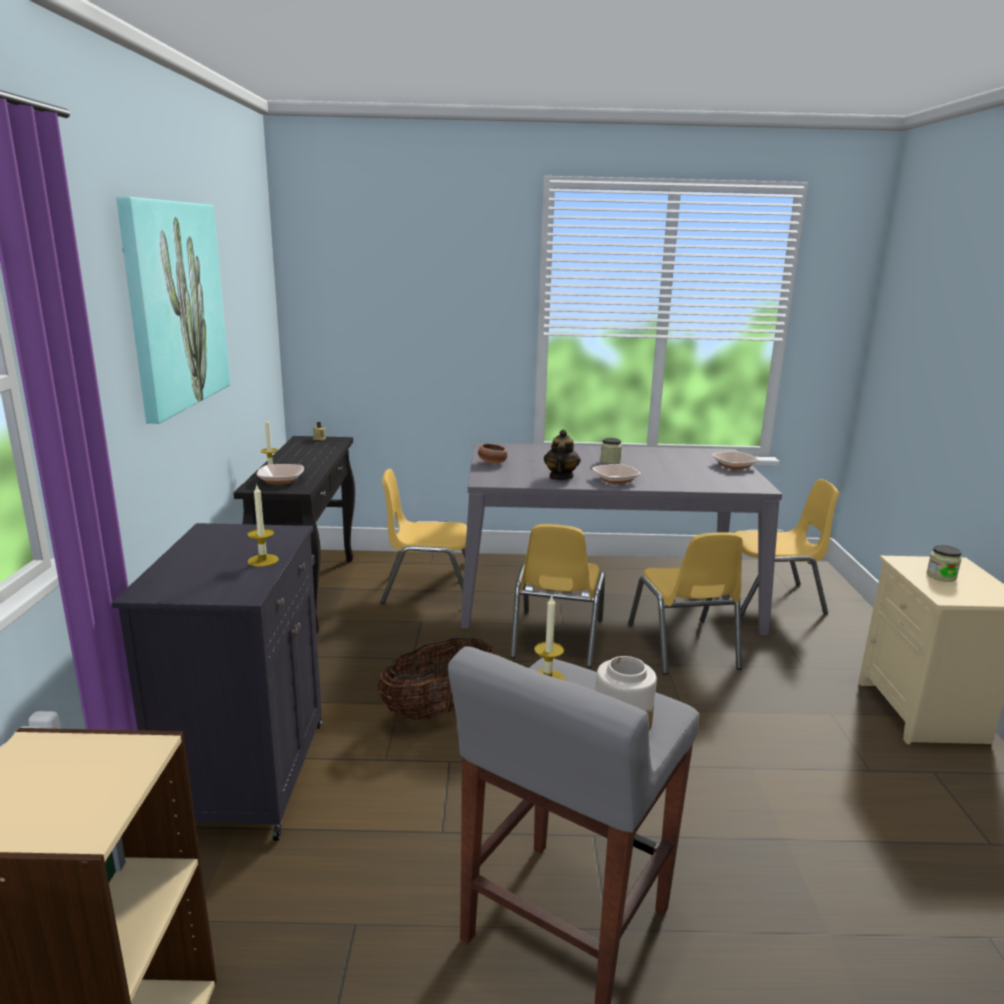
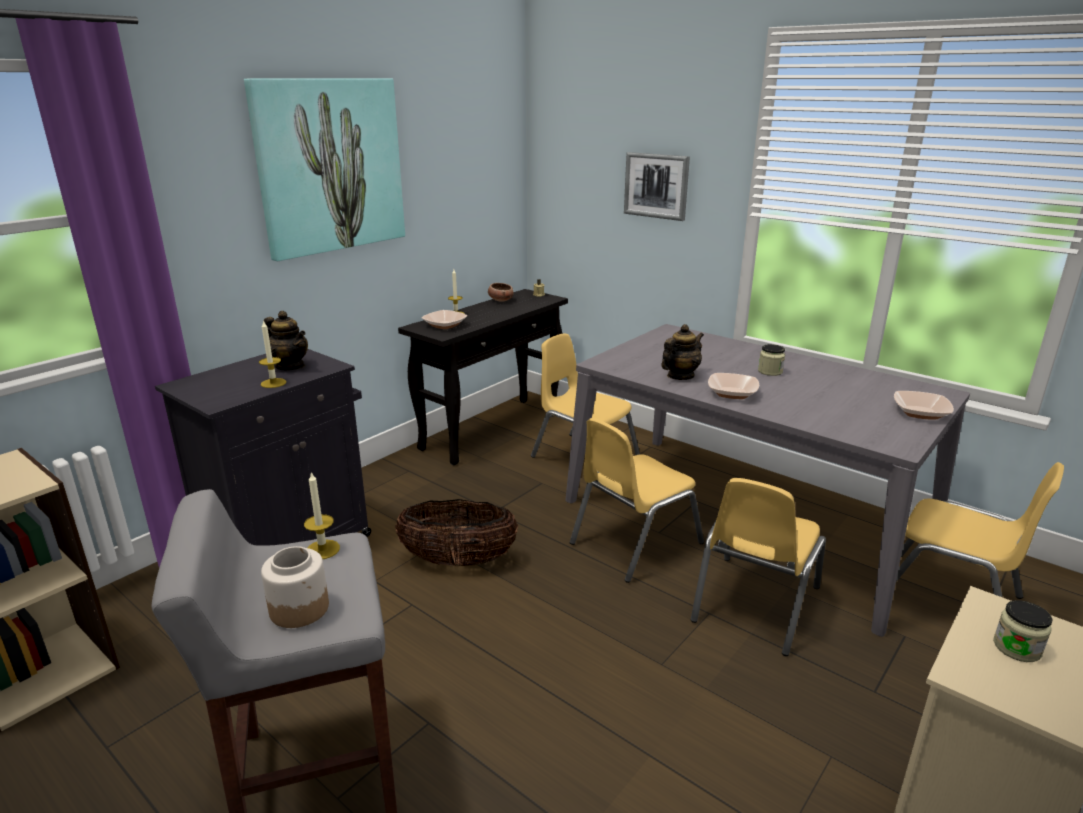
camera: 40 degrees right, 5 degrees up
bowl [478,444,507,464] -> bowl moved to [488,283,514,302]
none -> teapot [264,311,308,370]
none -> picture [624,152,690,221]

